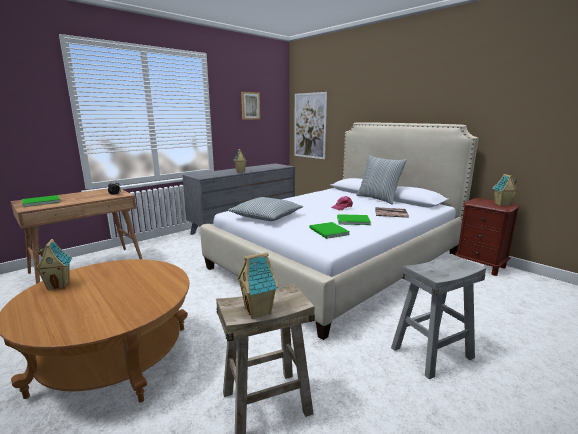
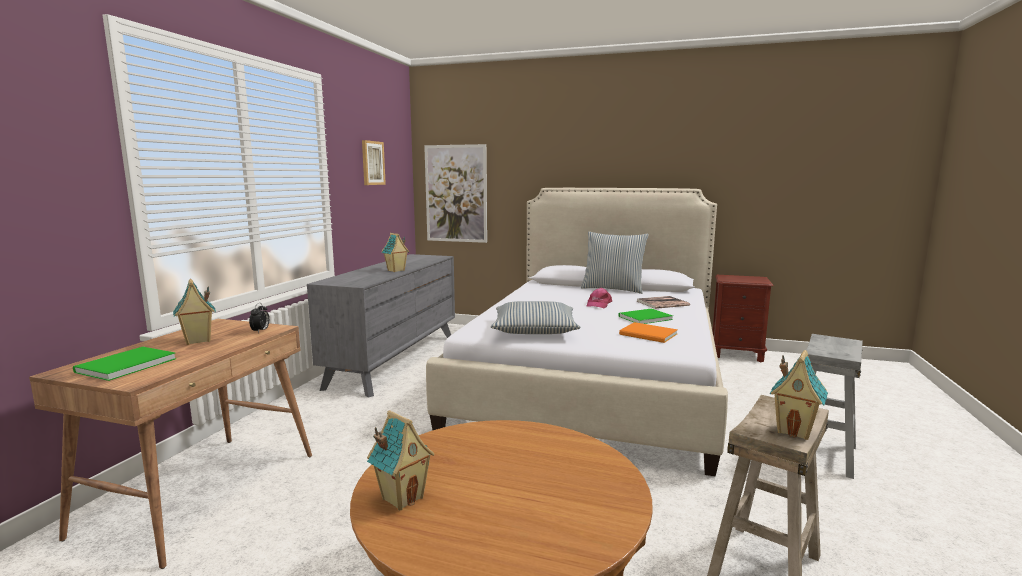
camera: 30 degrees left, 5 degrees down
green book [309,222,350,239] -> orange book [619,322,678,343]
toy house [493,174,518,206] -> toy house moved to [173,279,216,345]

